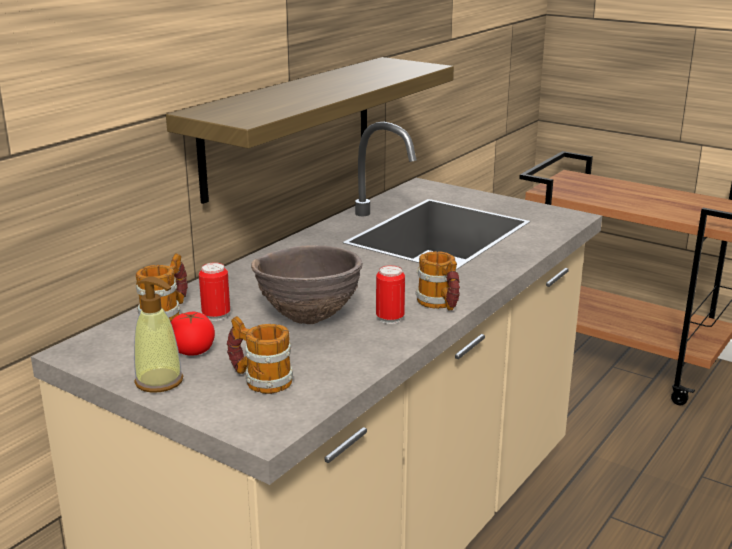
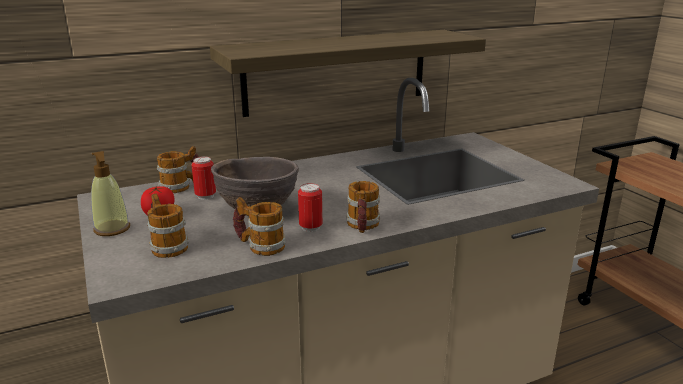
camera: 30 degrees right, 0 degrees up
none -> mug [233,197,286,256]

